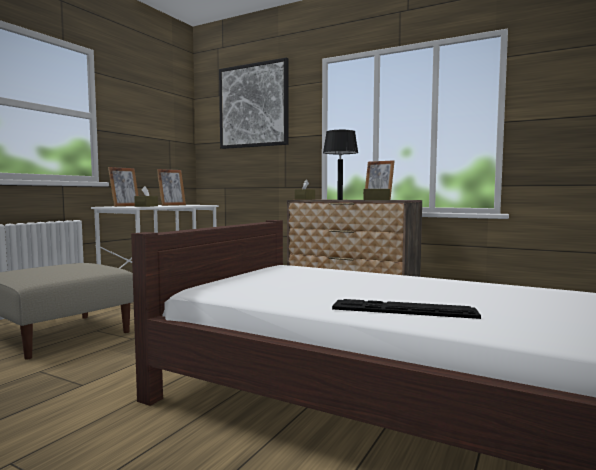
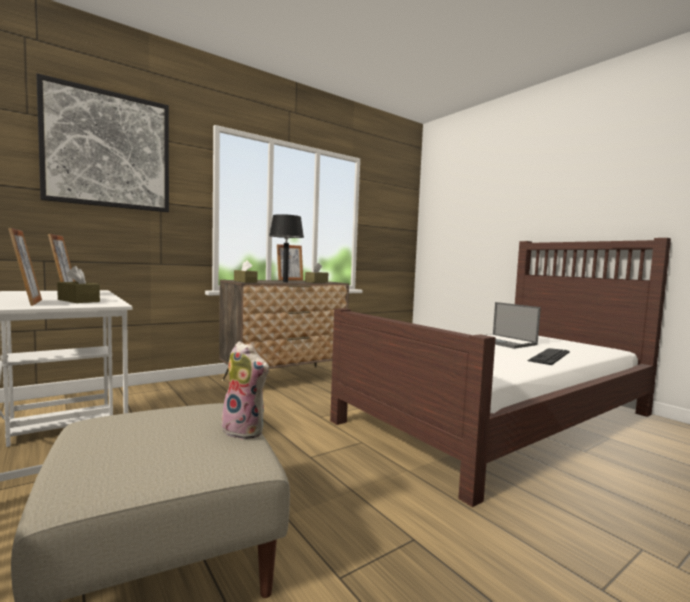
camera: 65 degrees left, 0 degrees up
none -> plush toy [222,341,269,440]
none -> laptop [486,302,541,349]

